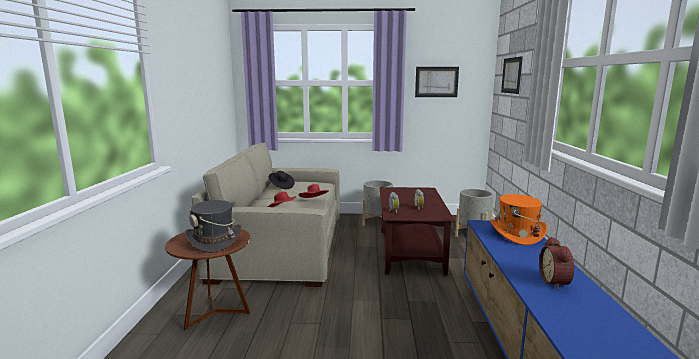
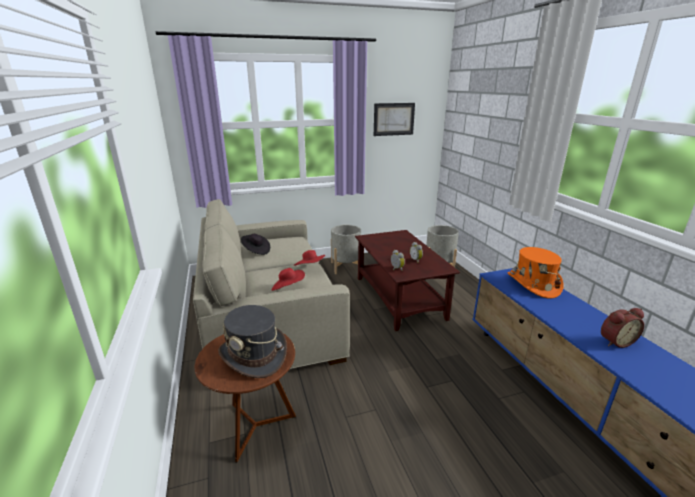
camera: 20 degrees left, 10 degrees up
picture [501,56,523,94] -> none
alarm clock [539,237,574,290] -> alarm clock turned 90 degrees counterclockwise [601,308,644,348]

